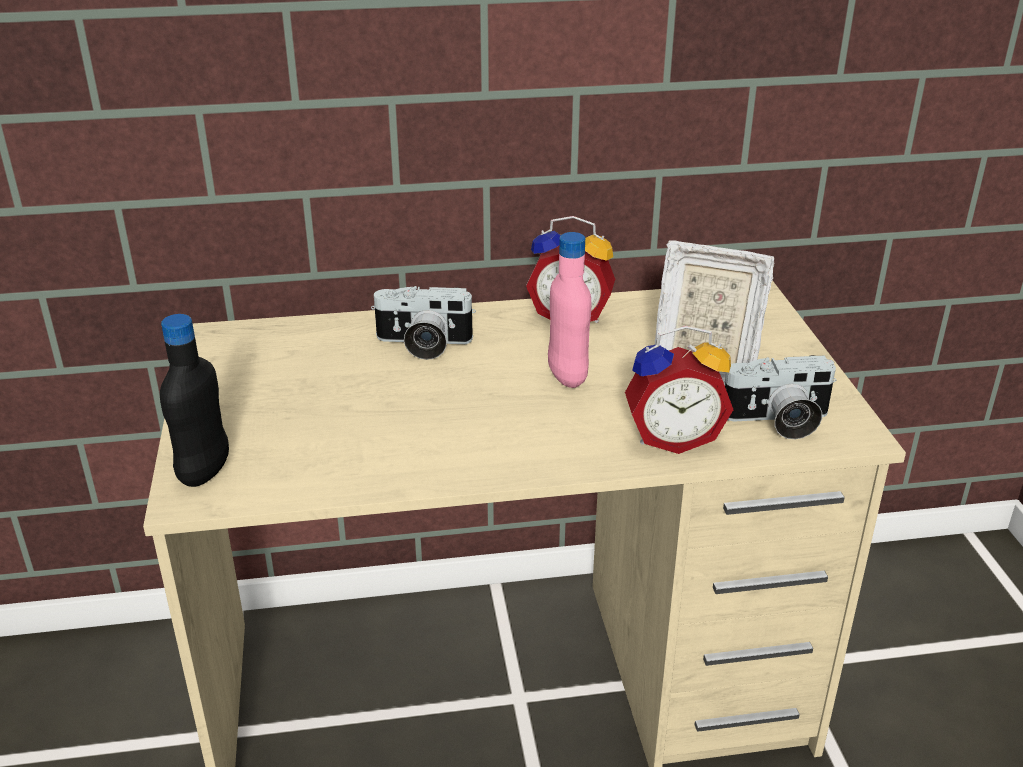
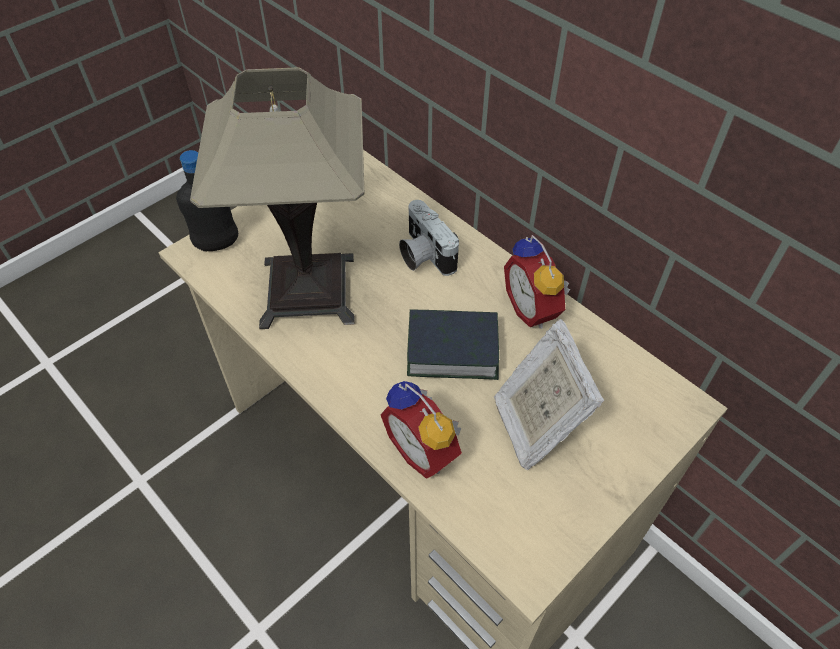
camera: 55 degrees right, 20 degrees up
pink bottle [548,232,591,388] -> book [407,309,499,380]
camera [724,355,836,439] -> none
none -> table lamp [190,67,364,329]

